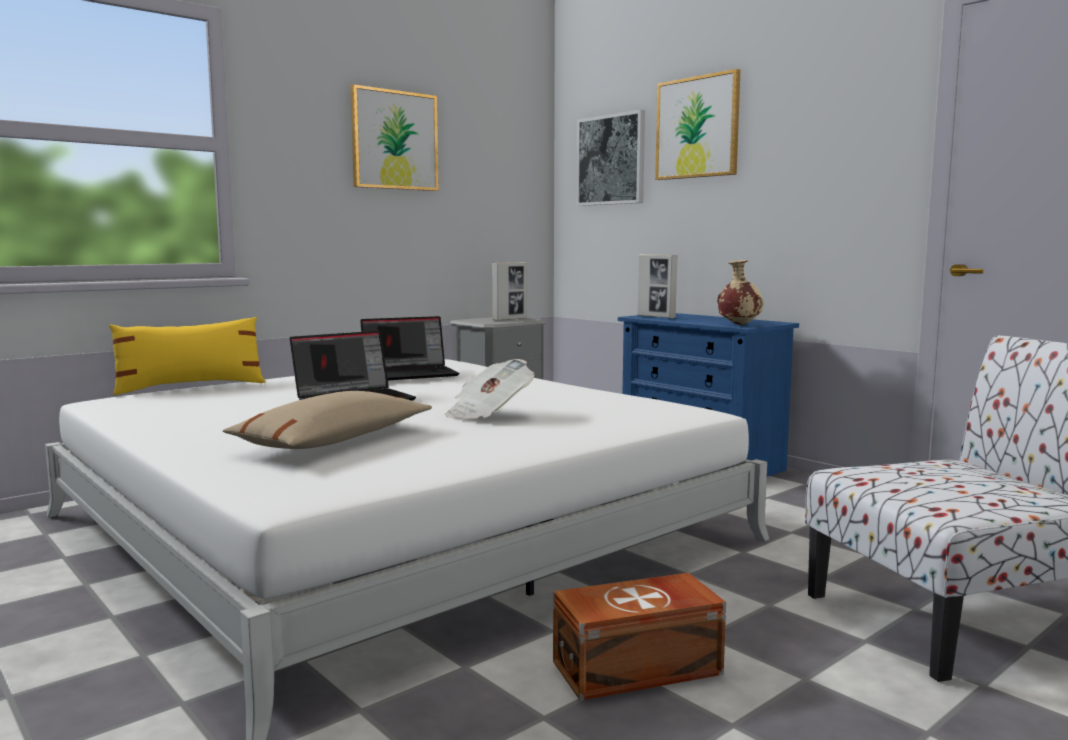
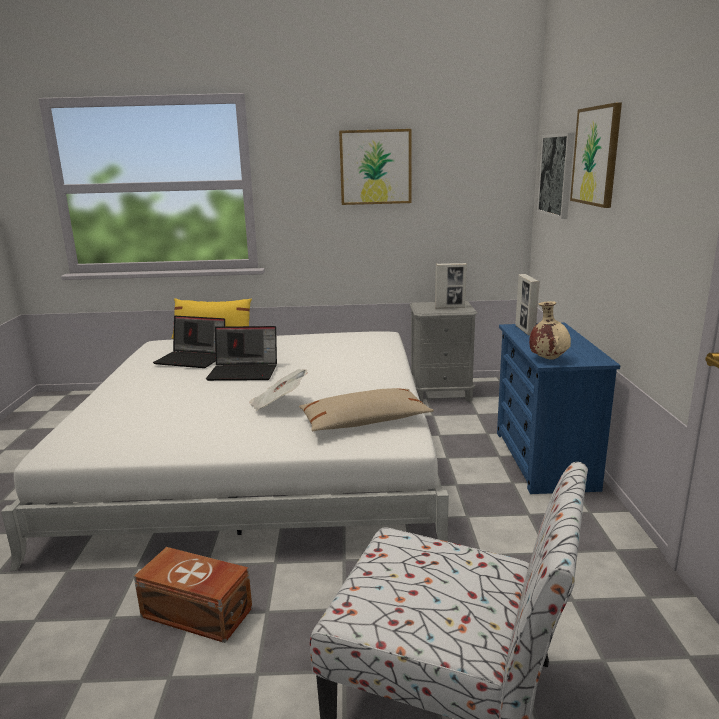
camera: 40 degrees right, 10 degrees up
beige pillow [223,391,432,449] -> beige pillow moved to [299,388,434,431]
laptop [360,316,460,380] -> laptop moved to [153,316,225,368]

